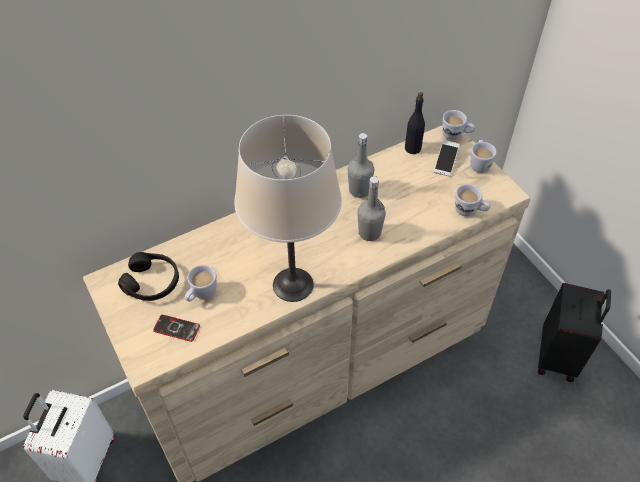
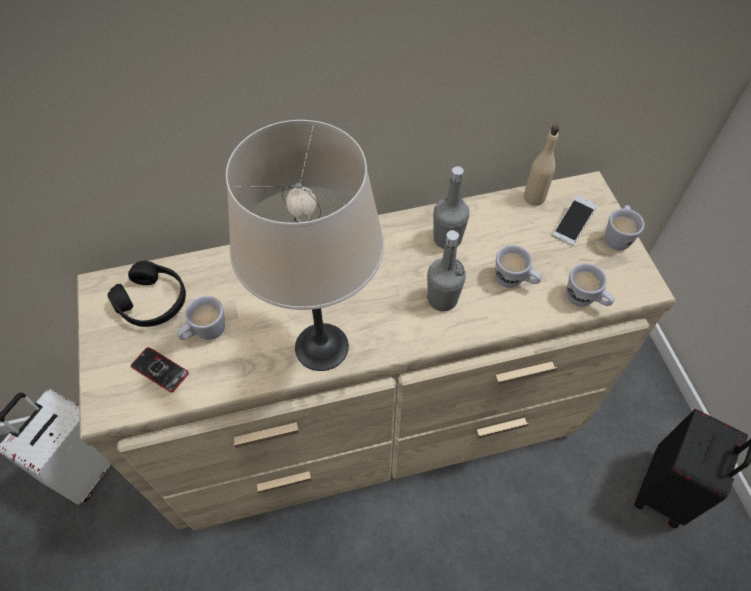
camera: 15 degrees right, 5 degrees up
black bottle [405,92,425,154] -> beige bottle [524,125,559,206]
white mug [443,110,475,140] -> white mug moved to [495,245,542,288]

